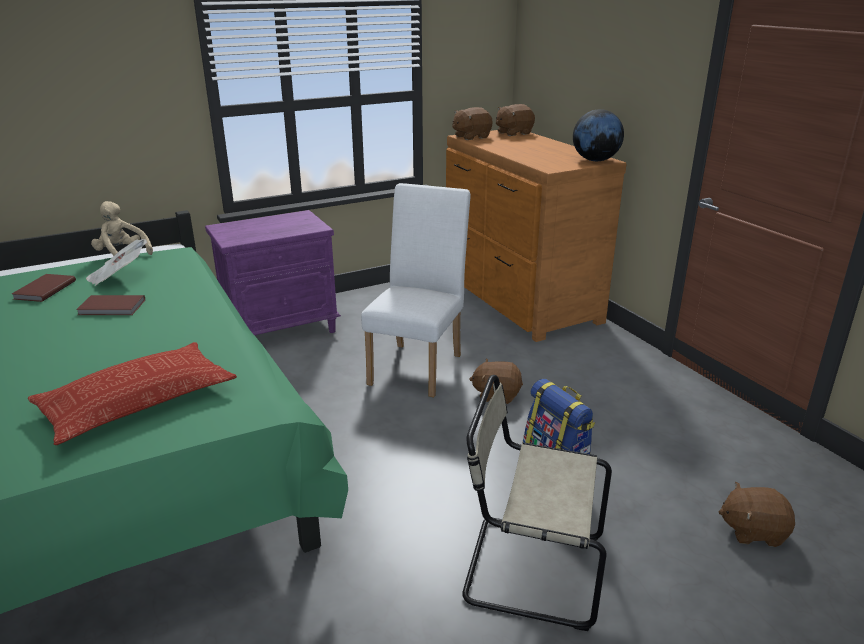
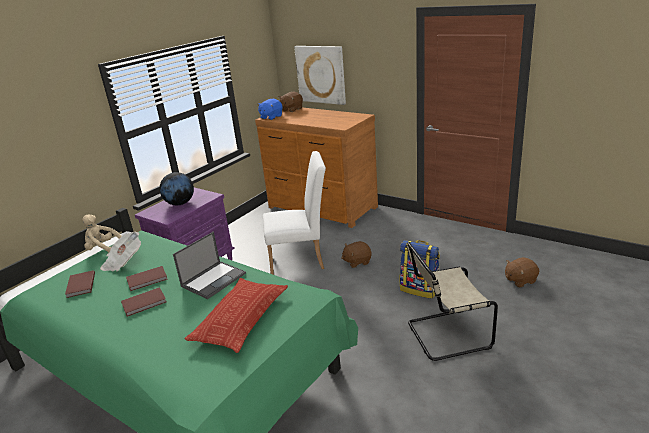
camera: 25 degrees left, 0 degrees up
white chair [361,183,471,397] -> white chair turned 90 degrees clockwise [263,151,326,275]
brown plush toy [452,107,493,140] -> blue plush toy [257,99,282,120]
globe [573,109,624,161] -> globe moved to [159,172,194,205]
none -> brown book [121,287,166,317]
none -> laptop [173,232,246,299]
none -> picture [294,46,346,105]

